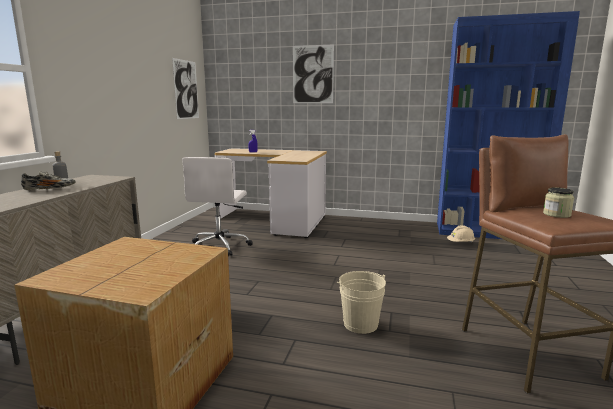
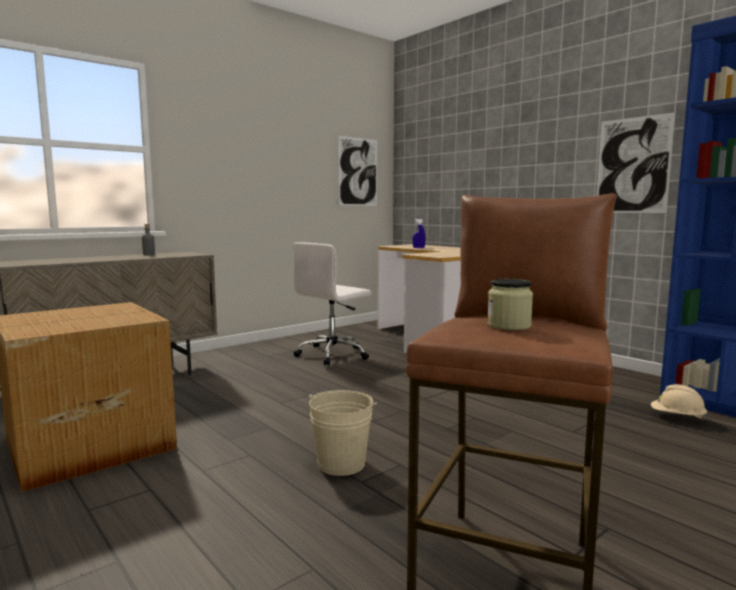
camera: 35 degrees right, 5 degrees down
shoe [21,171,76,190] -> none
picture [293,44,334,103] -> picture moved to [597,112,675,213]

